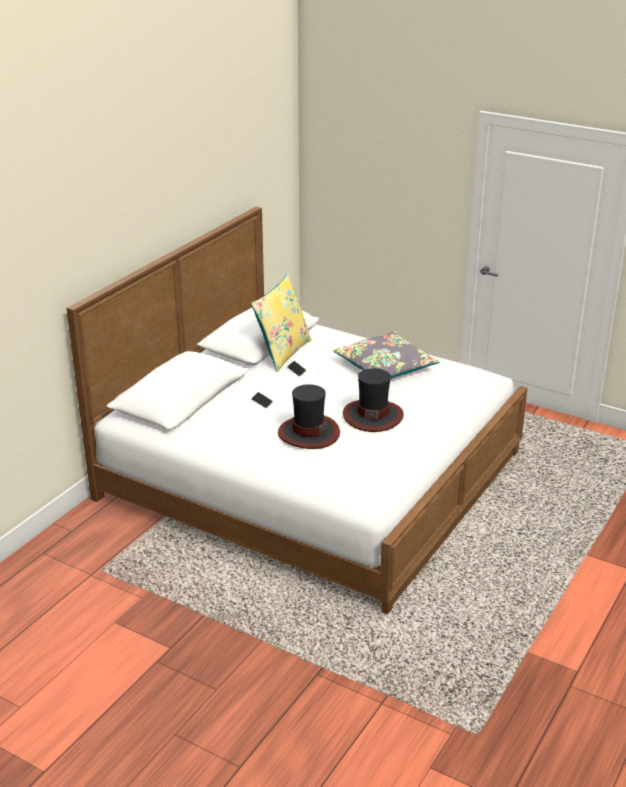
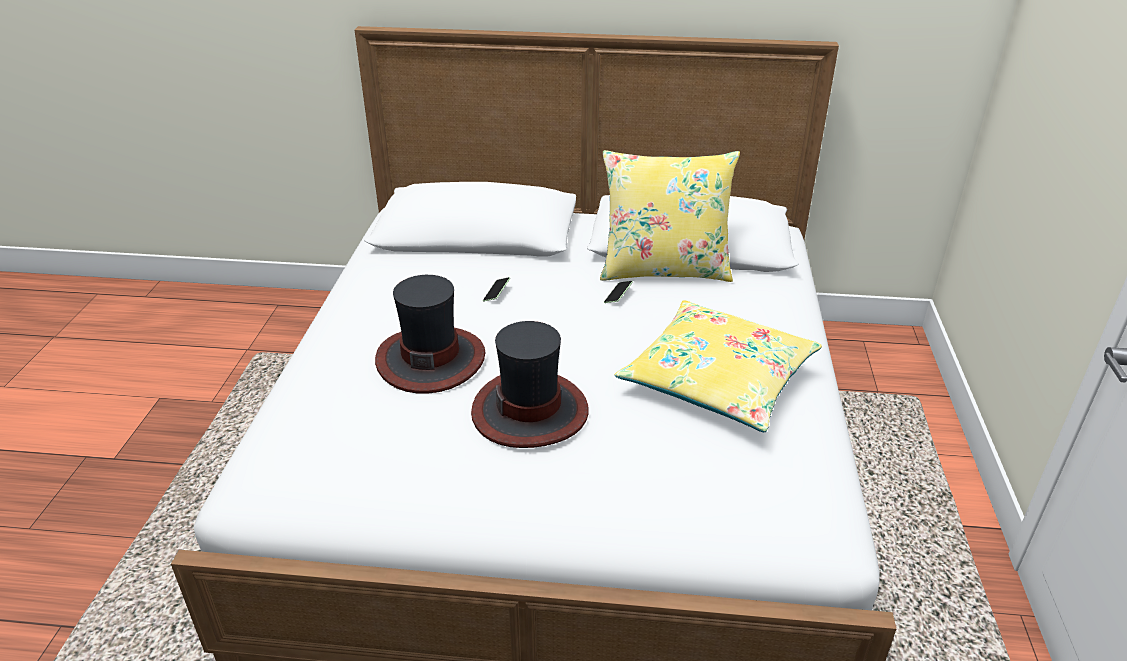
camera: 65 degrees right, 5 degrees up
grey pillow [333,331,440,379] -> yellow pillow [615,300,822,432]

